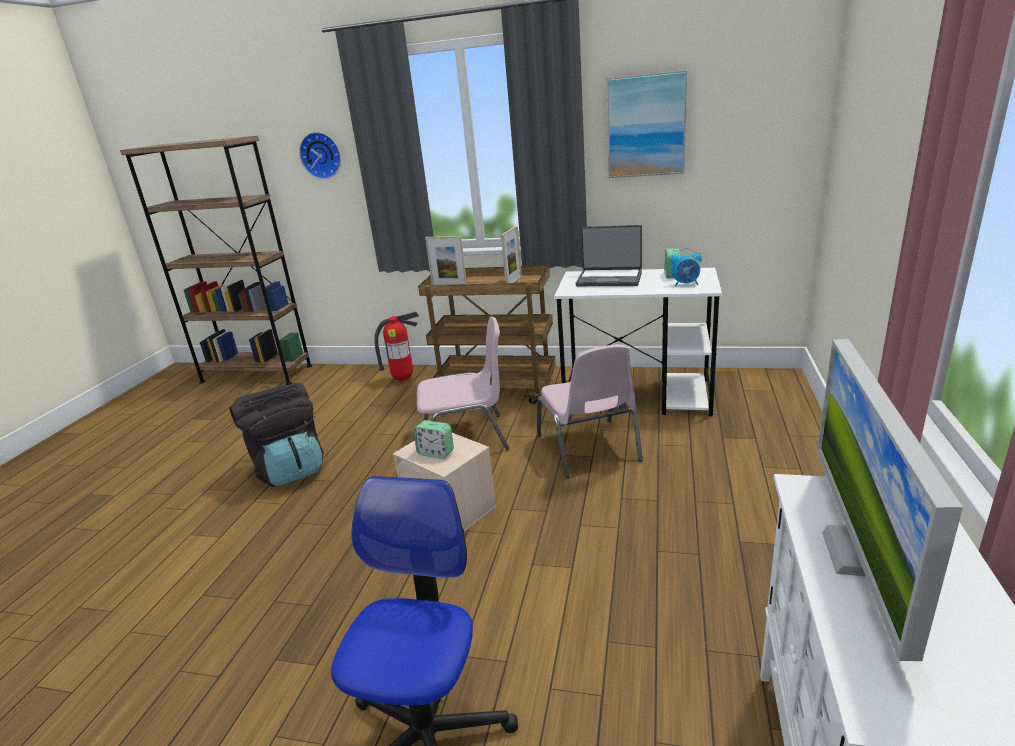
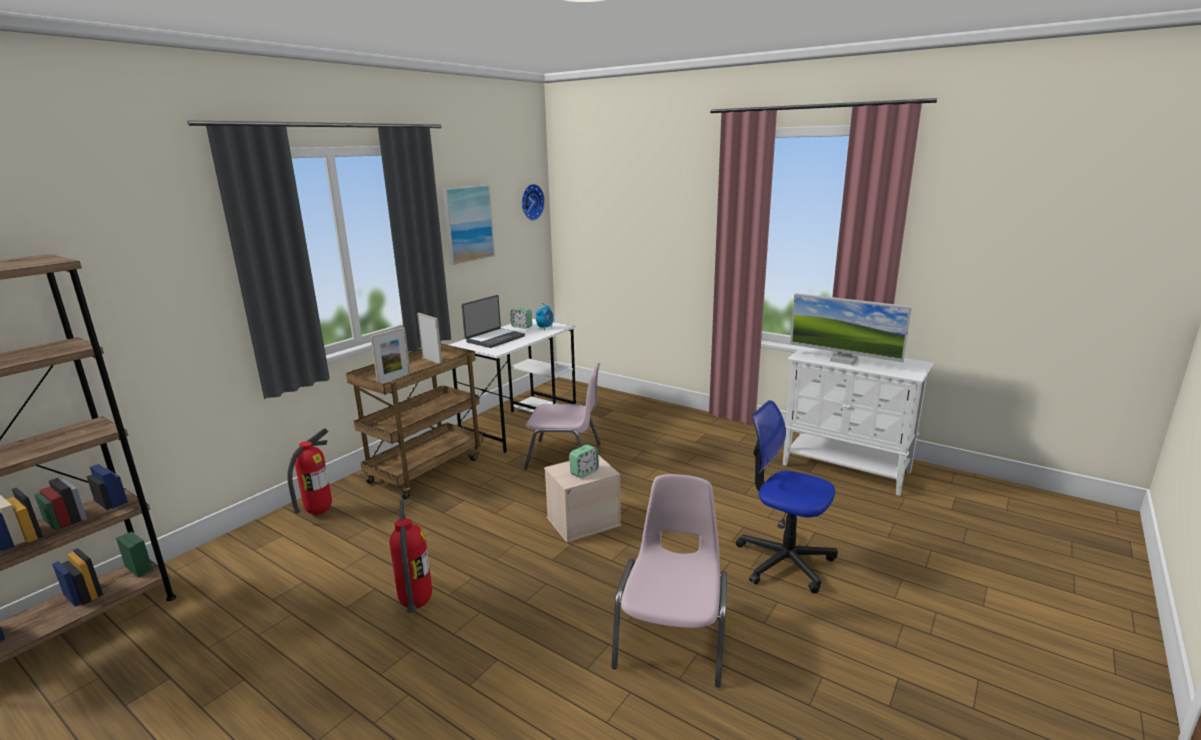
camera: 70 degrees left, 5 degrees down
black backpack [229,383,324,487] -> fire extinguisher [390,499,432,613]
wall clock [299,132,341,179] -> wall clock moved to [522,184,545,220]
pink chair [417,317,510,450] -> pink chair moved to [611,474,727,688]

